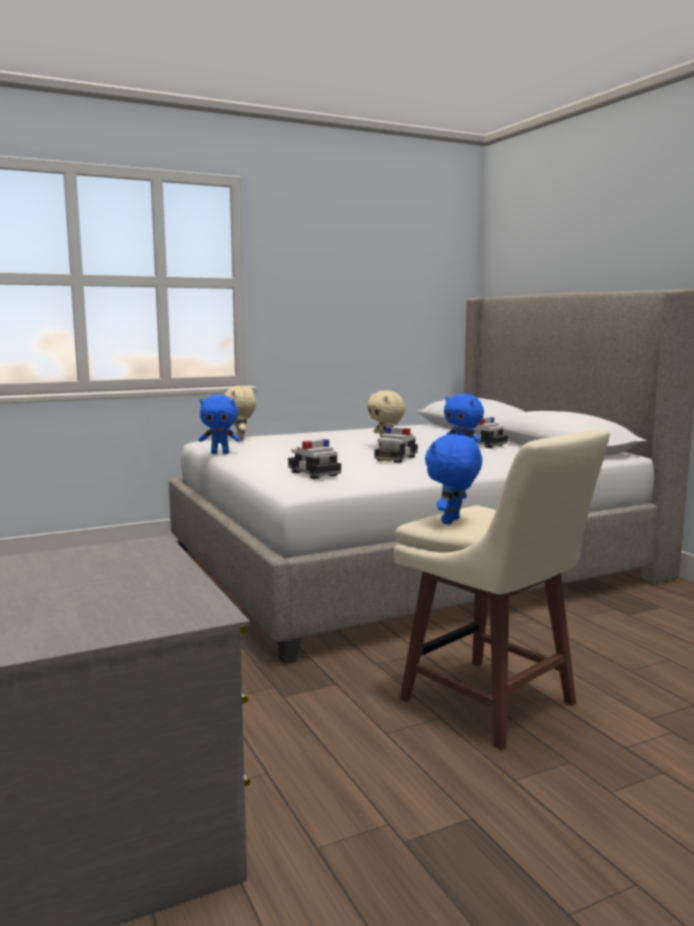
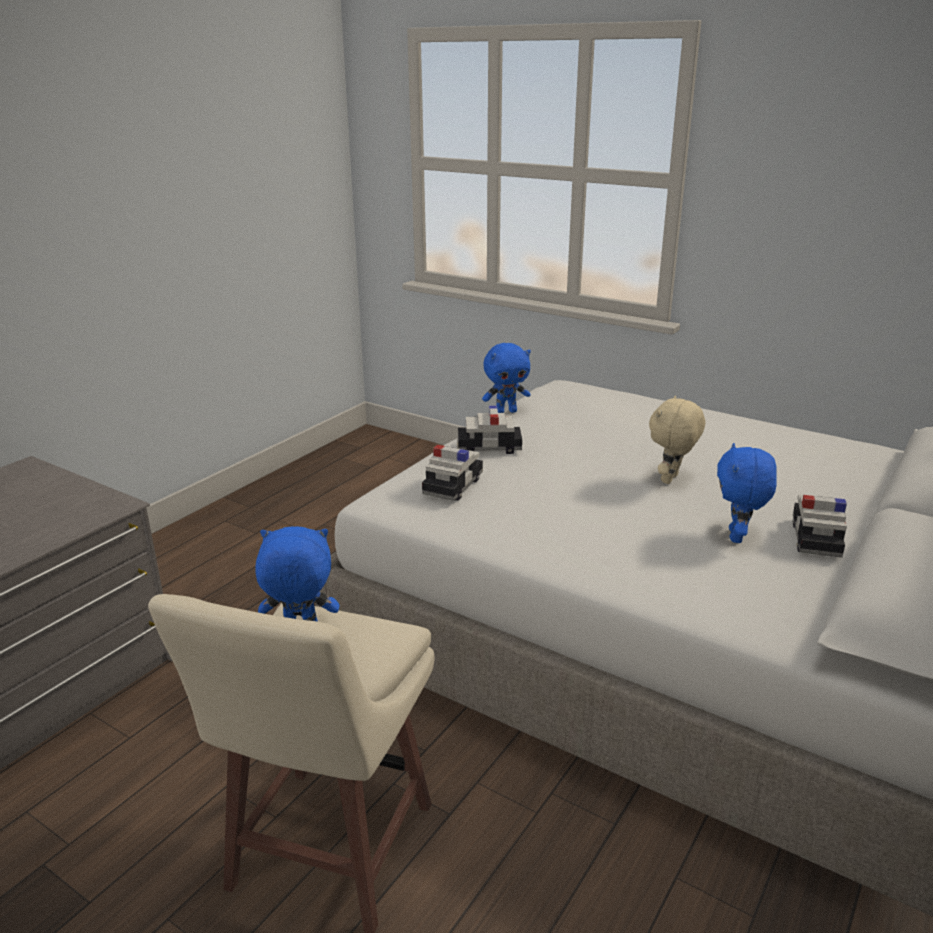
camera: 60 degrees right, 15 degrees up
blue plush toy [199,395,241,454] -> blue plush toy turned 75 degrees counterclockwise [482,343,531,413]
beige plush toy [224,386,256,441] -> none
toy car [374,427,418,463] -> toy car moved to [457,405,522,454]

